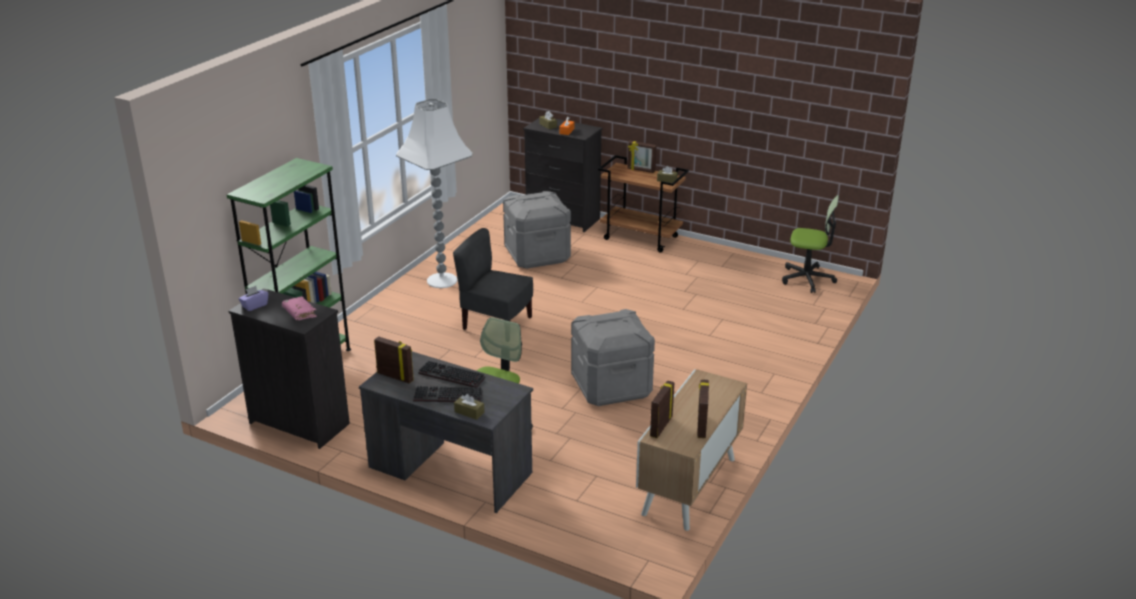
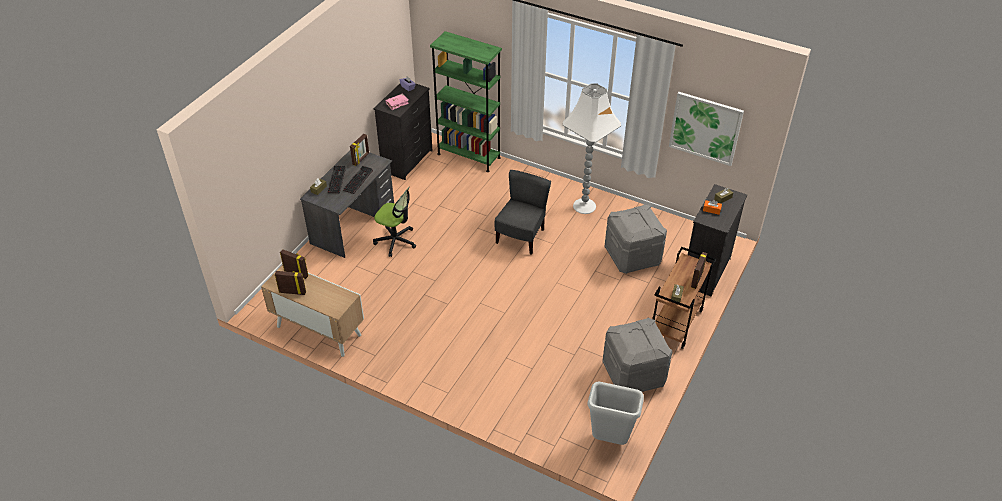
camera: 90 degrees right, 15 degrees up
grey storage box [571,309,655,406] -> grey storage box moved to [602,317,672,392]
office chair [782,195,839,293] -> grey trash can [588,381,644,445]
none -> picture [669,92,744,166]

